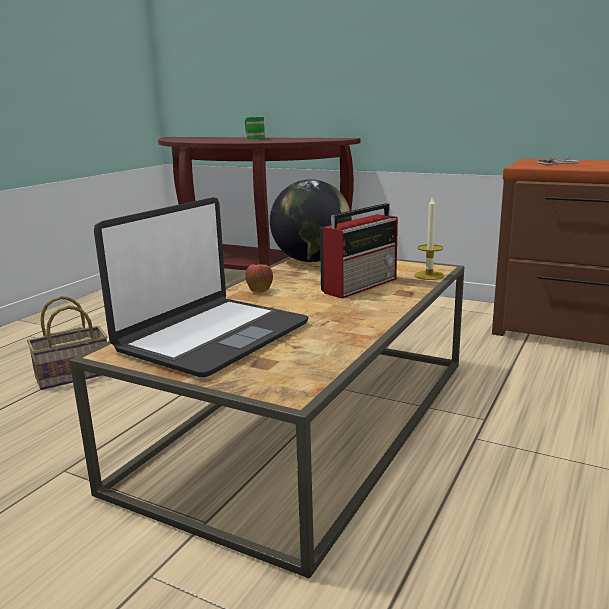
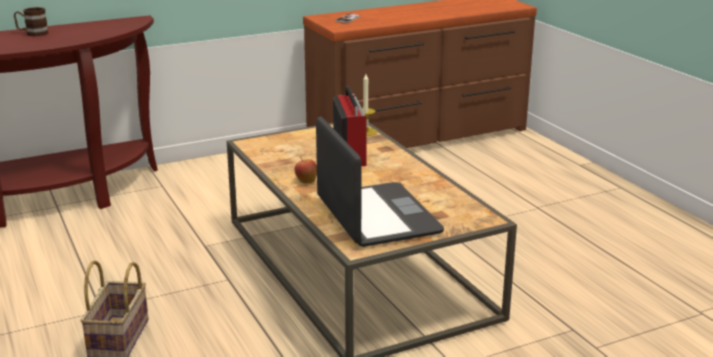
camera: 55 degrees left, 5 degrees up
green mug [245,117,265,139] -> brown mug [14,7,49,36]
globe [270,179,352,262] -> none

